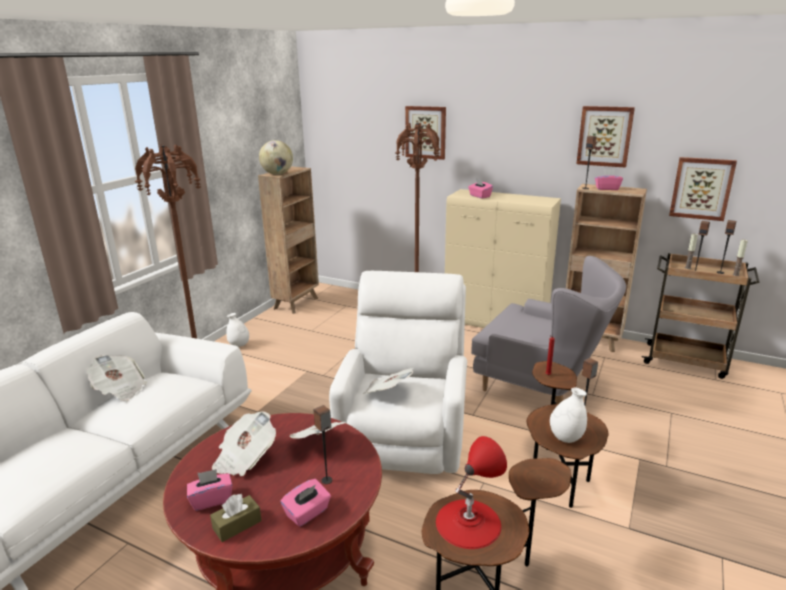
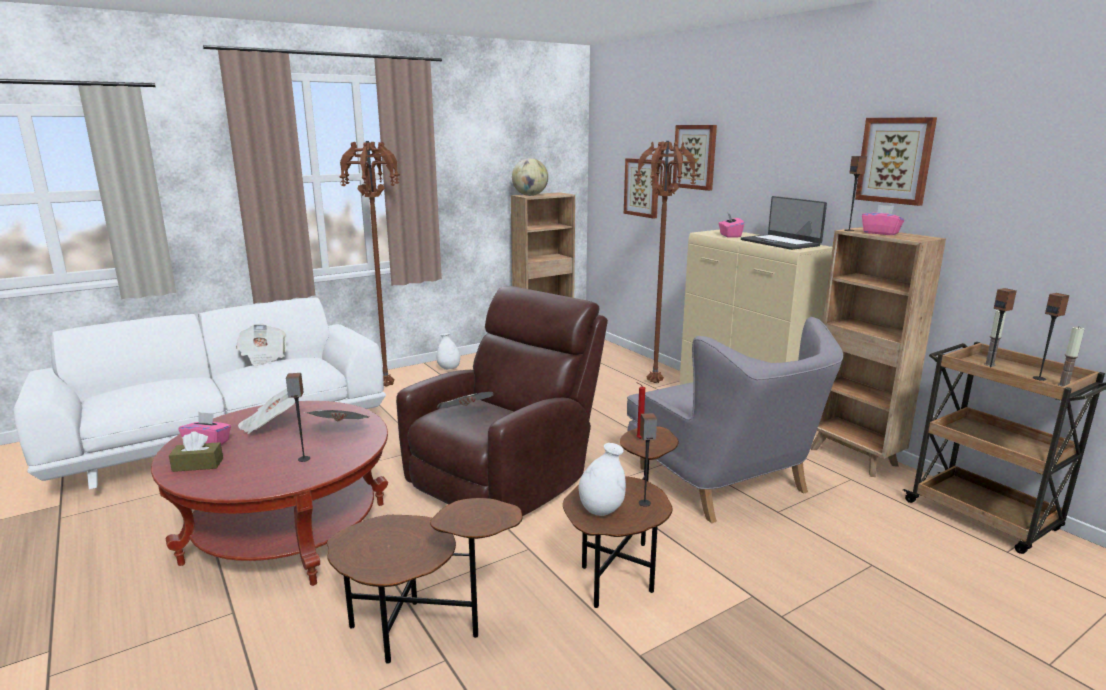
camera: 30 degrees right, 5 degrees down
pink tissue box [280,479,331,527] -> none
white armchair [329,271,467,474] -> brown armchair [396,286,608,516]
red table lamp [436,436,507,549] -> none
picture [669,157,737,221] -> picture moved to [624,158,659,219]
none -> laptop [741,196,827,250]

